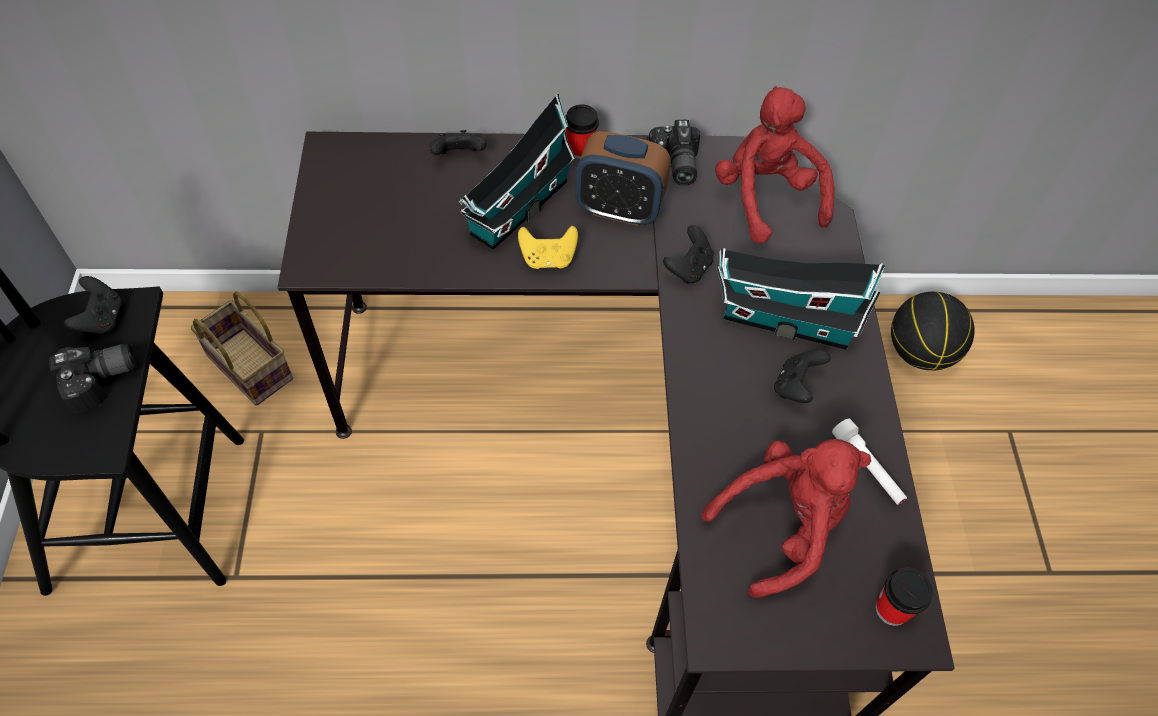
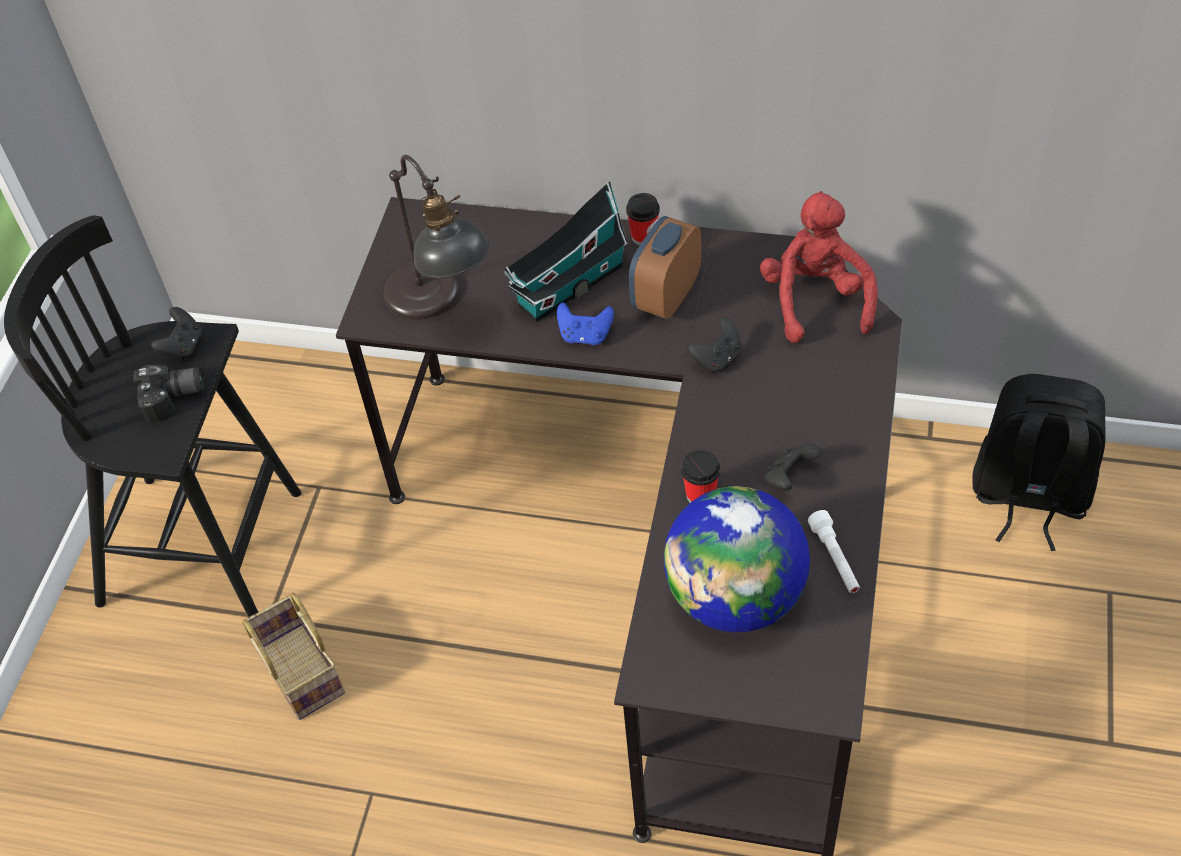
camera: 20 degrees right, 5 degrees down
basket [191,291,293,406] -> basket moved to [242,592,345,720]
black game controller [430,130,487,155] -> none
yellow game controller [518,226,578,269] -> blue game controller [557,302,614,345]
alarm clock [575,131,671,226] -> alarm clock turned 90 degrees clockwise [629,216,701,319]
camera [648,120,700,186] -> none
red plush toy [701,439,871,598] -> globe [664,486,810,633]
toy house [716,248,885,350] -> none
cup [875,568,933,626] -> cup moved to [681,450,720,503]
basketball [891,292,975,371] -> black backpack [973,374,1106,551]
none -> grey table lamp [384,155,489,320]

